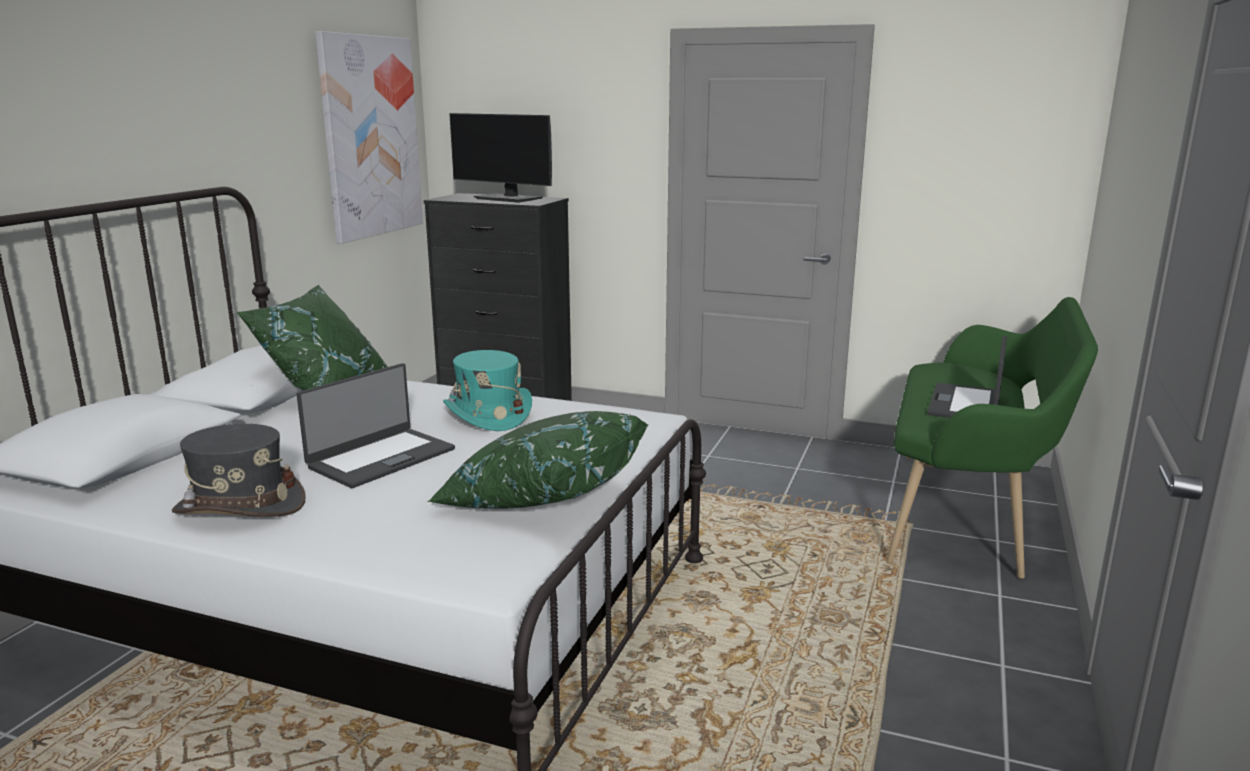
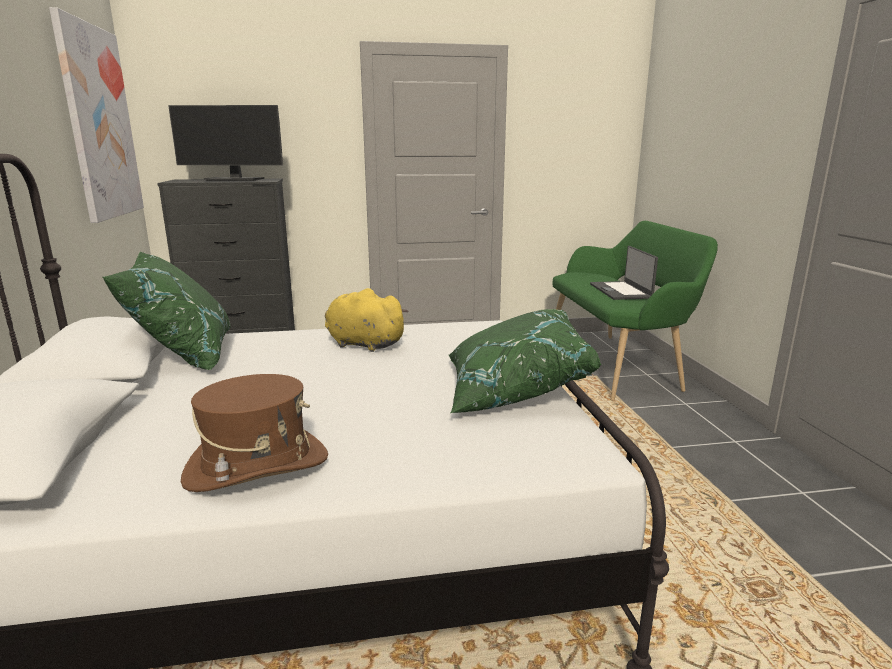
camera: 30 degrees left, 0 degrees up
grey hat [172,424,306,517] -> brown hat [181,374,328,492]
laptop [297,363,455,488] -> none
turquoise hat [443,350,532,431] -> yellow plush toy [325,288,409,352]

